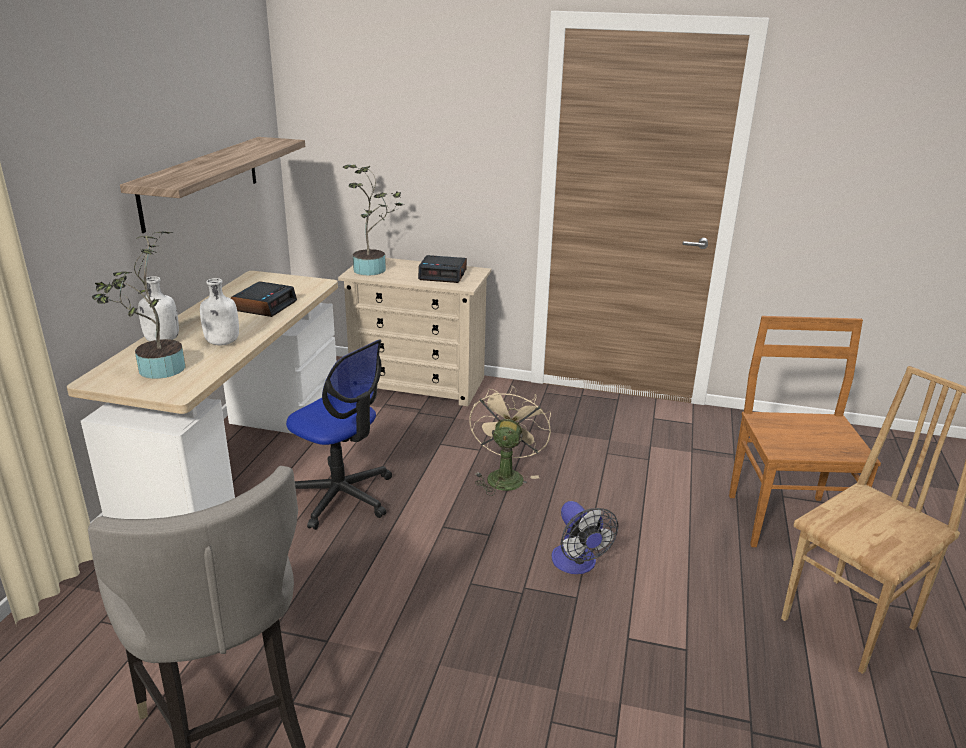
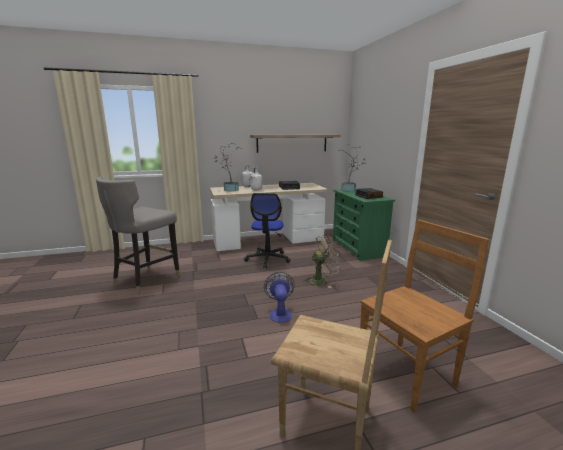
camera: 60 degrees right, 10 degrees down
beige dresser [338,258,491,406] -> green dresser [333,188,395,261]
fan [551,501,618,574] -> fan turned 135 degrees clockwise [264,272,295,322]

